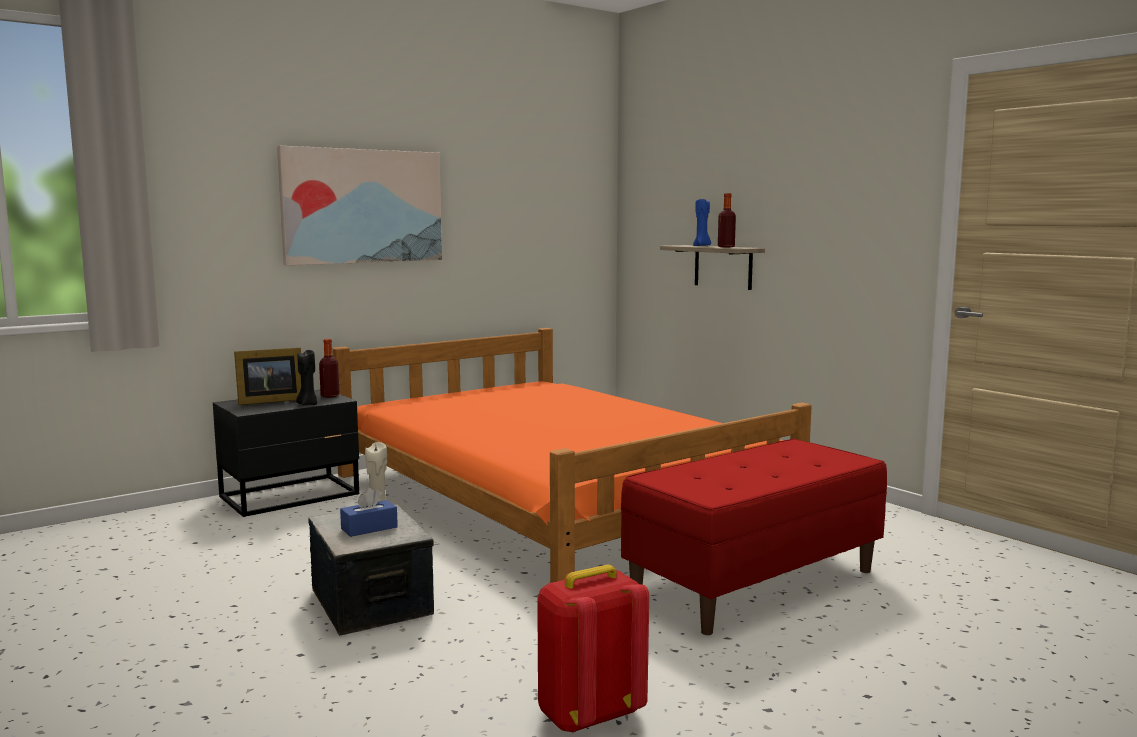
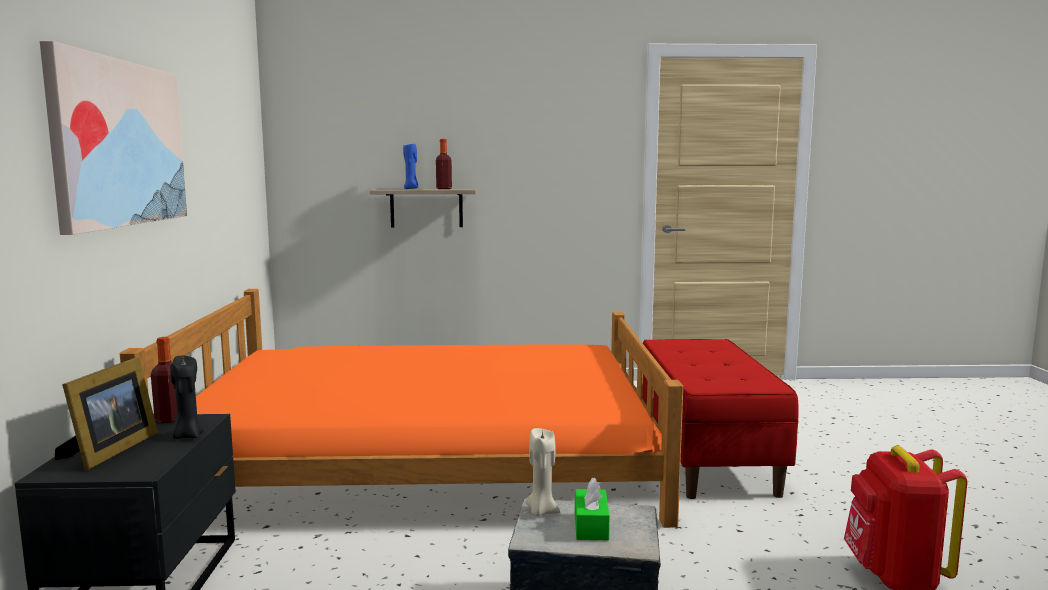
camera: 55 degrees left, 0 degrees up
blue tissue box [340,488,398,537] -> green tissue box [575,477,610,540]

